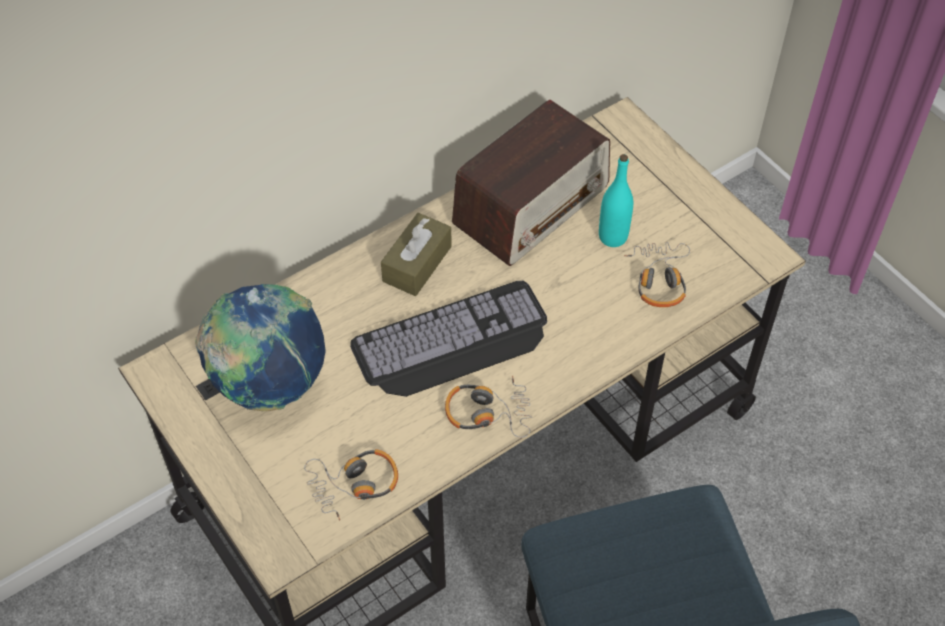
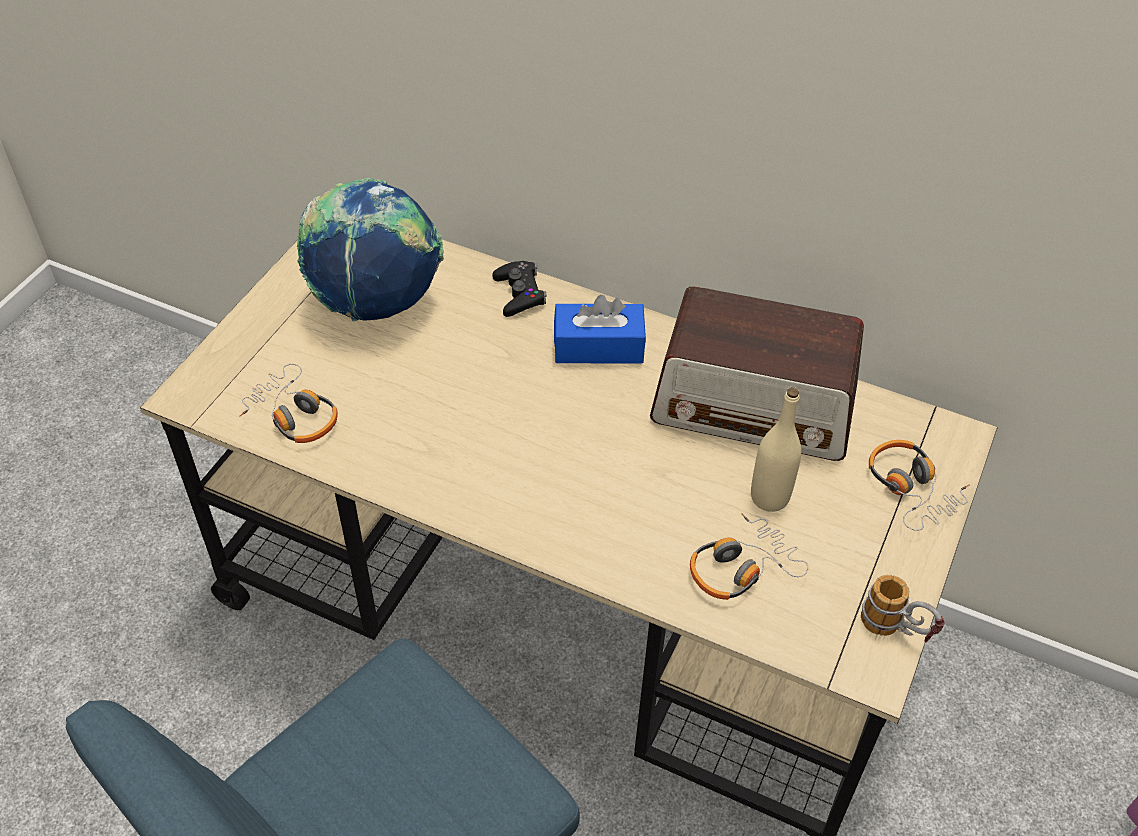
camera: 60 degrees right, 5 degrees down
keyboard [350,281,547,397] -> none
brown tissue box [381,213,452,296] -> blue tissue box [554,295,646,364]
headphones [445,376,532,438] -> headphones moved to [869,440,970,531]
turquoise bottle [599,154,633,247] -> beige bottle [751,388,801,512]
none -> black game controller [492,261,546,317]
none -> mug [861,575,944,643]

